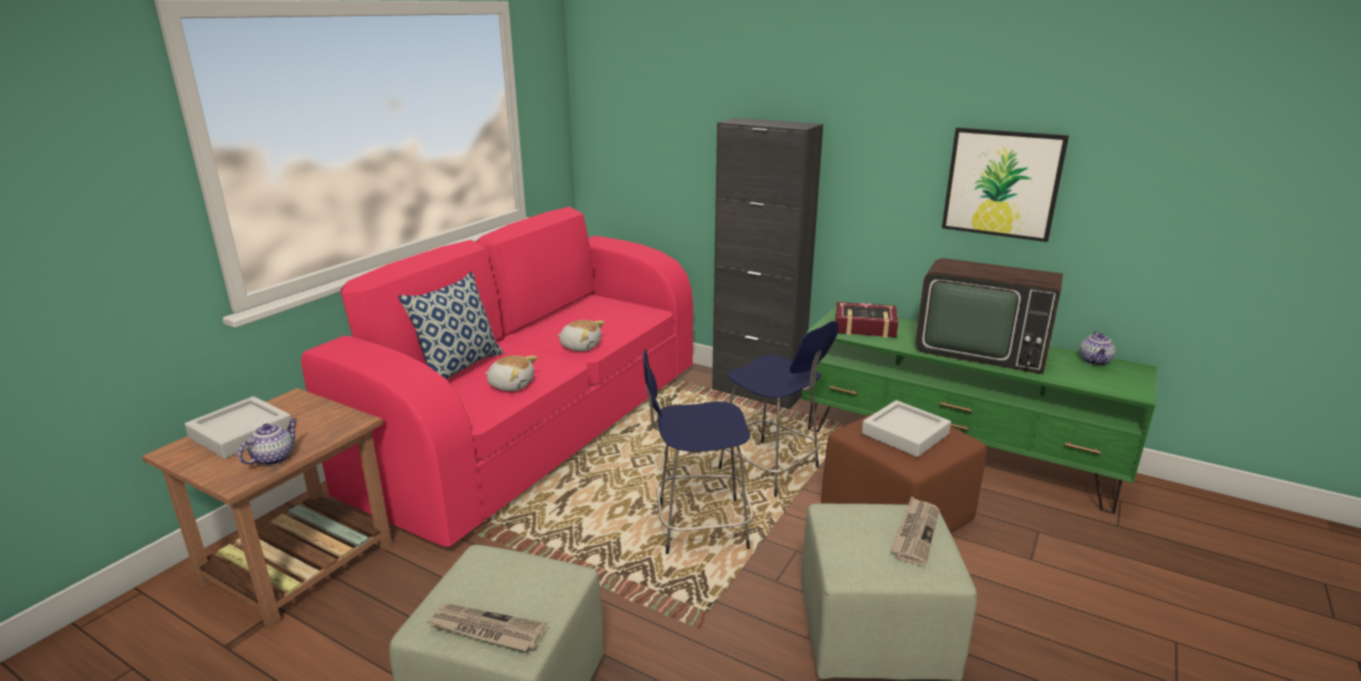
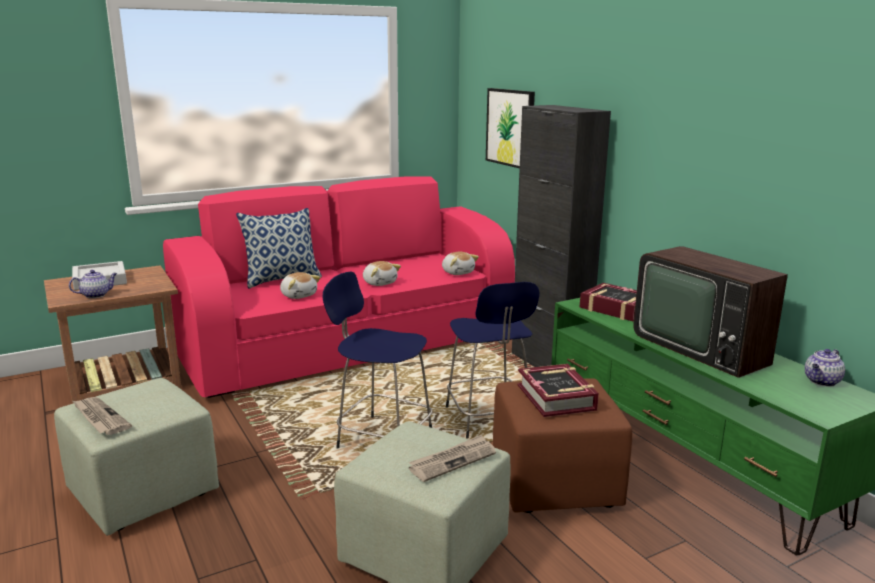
camera: 30 degrees right, 5 degrees down
grey tray [862,400,951,457] -> book [518,364,599,417]
picture [942,128,1069,242] -> picture moved to [486,88,535,169]
none -> plush toy [442,251,479,275]

